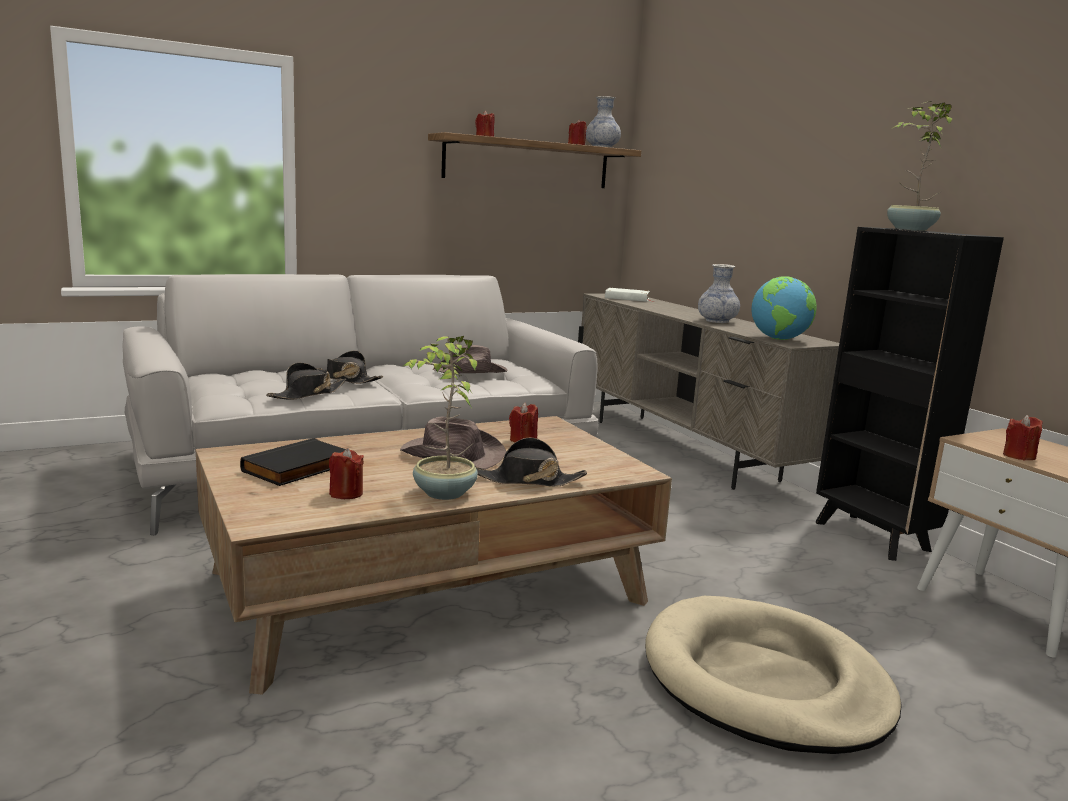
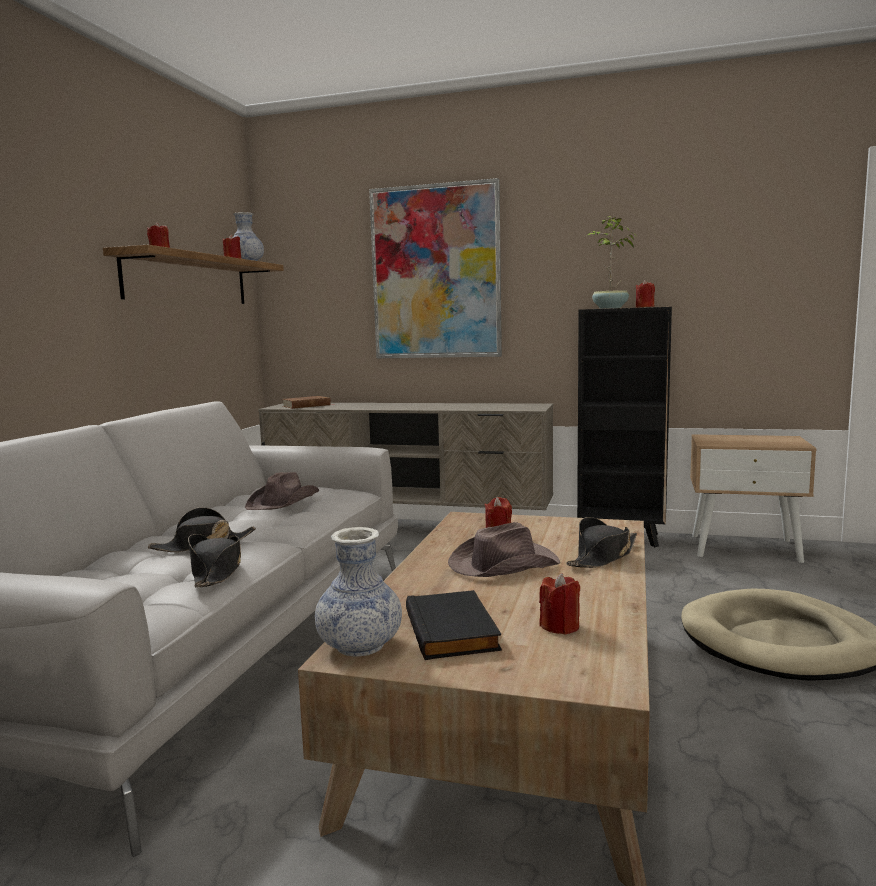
camera: 45 degrees left, 5 degrees down
potted plant [403,336,478,500] -> none
white book [605,288,654,302] -> brown book [282,396,331,409]
vase [698,264,740,323] -> vase moved to [315,527,402,657]
globe [752,276,817,340] -> none
red candle [1003,415,1042,461] -> red candle moved to [636,280,655,308]
none -> picture [369,178,502,358]

